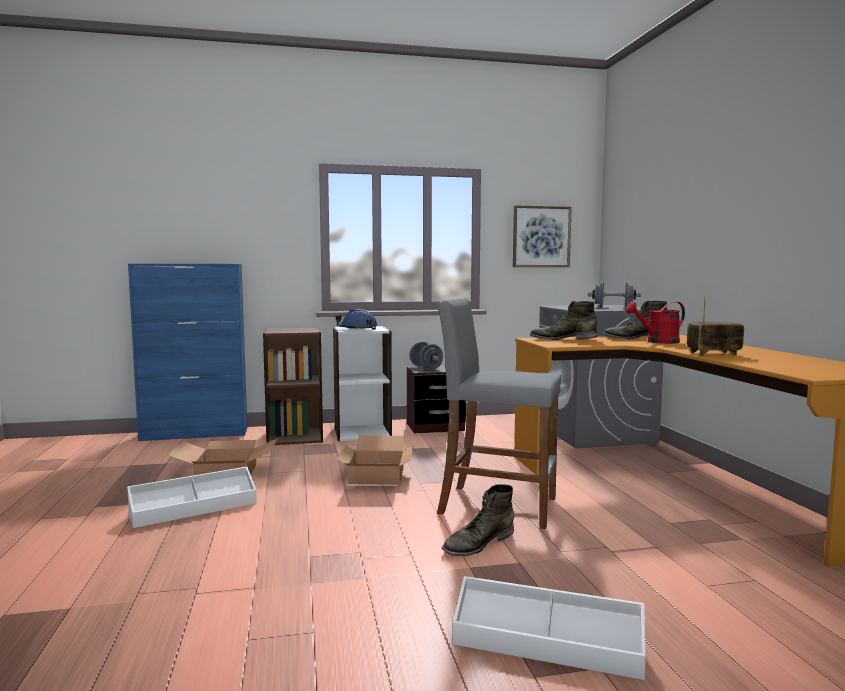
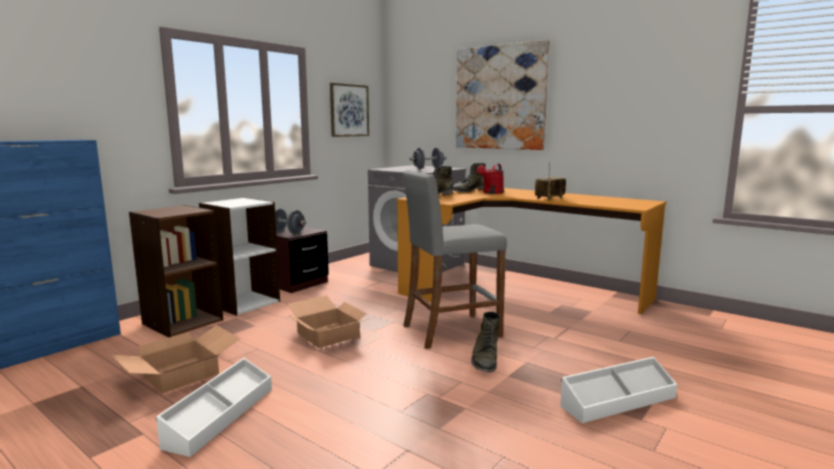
camera: 40 degrees left, 5 degrees up
blue hard hat [335,309,377,330] -> none
none -> picture [456,40,550,150]

